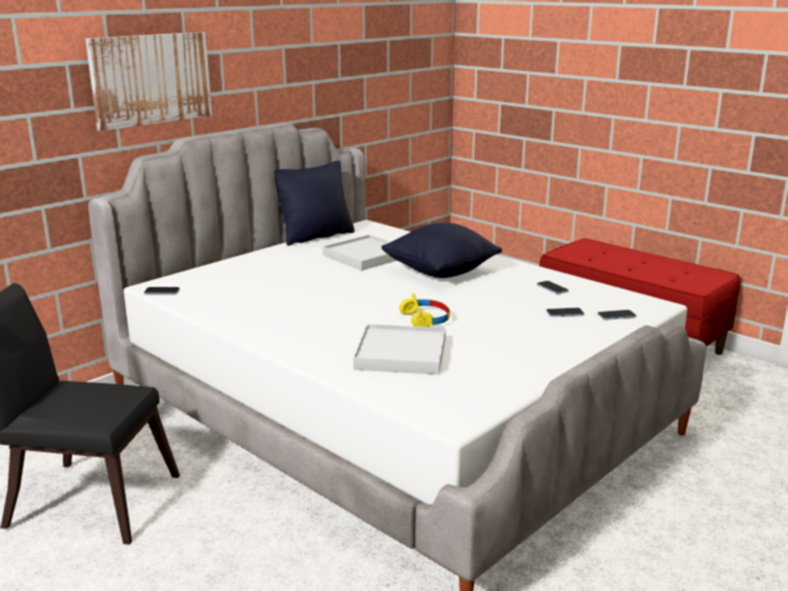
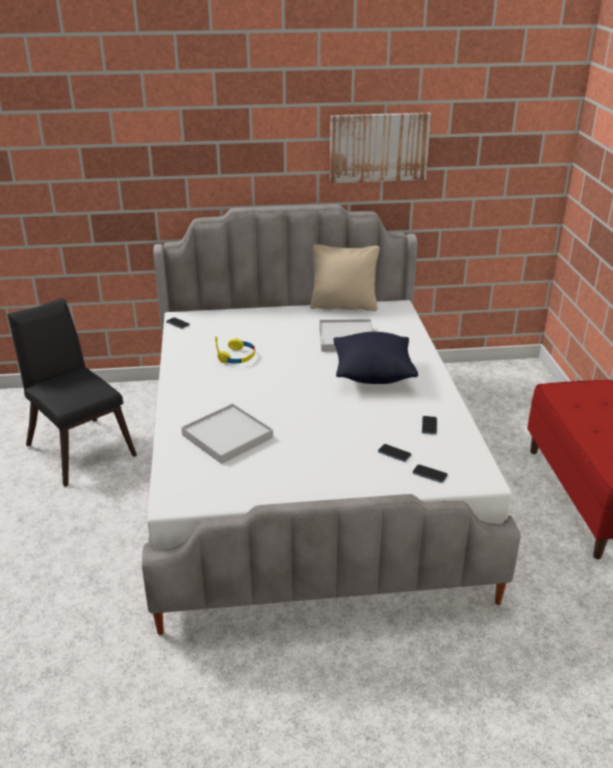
camera: 40 degrees right, 10 degrees up
picture [85,32,212,131] -> picture moved to [330,113,431,183]
black pillow [274,160,355,246] -> beige pillow [310,244,380,311]
yellow headphones [399,293,450,327] -> yellow headphones moved to [215,336,255,364]

